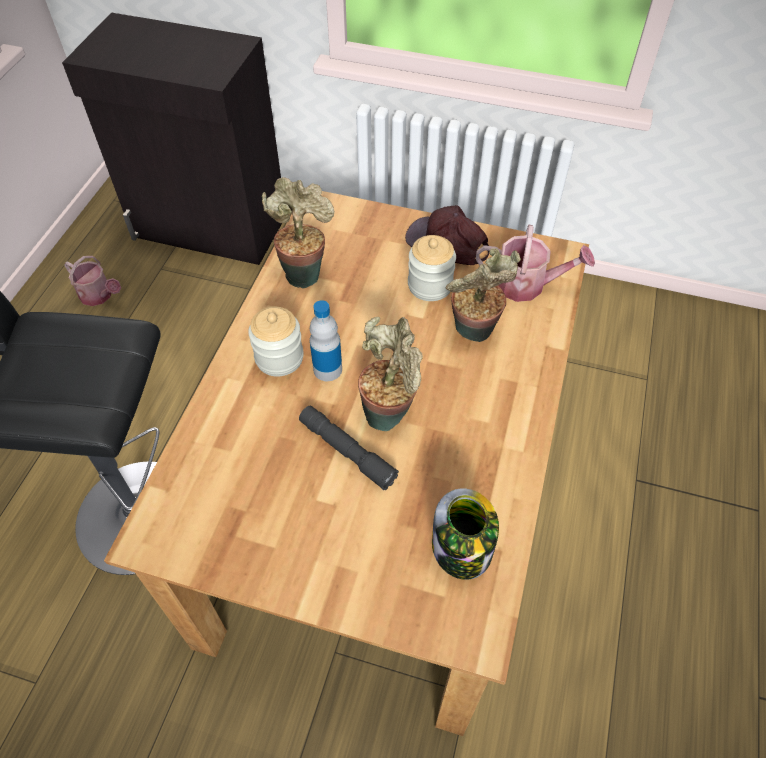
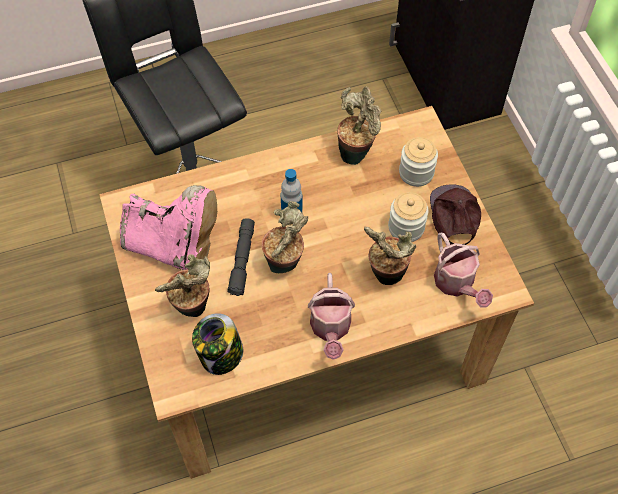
camera: 55 degrees right, 5 degrees up
watering can [65,256,121,306] -> watering can moved to [308,273,355,360]
jar [248,307,304,377] -> jar moved to [399,137,438,187]
none -> pink boot [120,185,217,270]
none -> potted plant [155,254,210,317]

